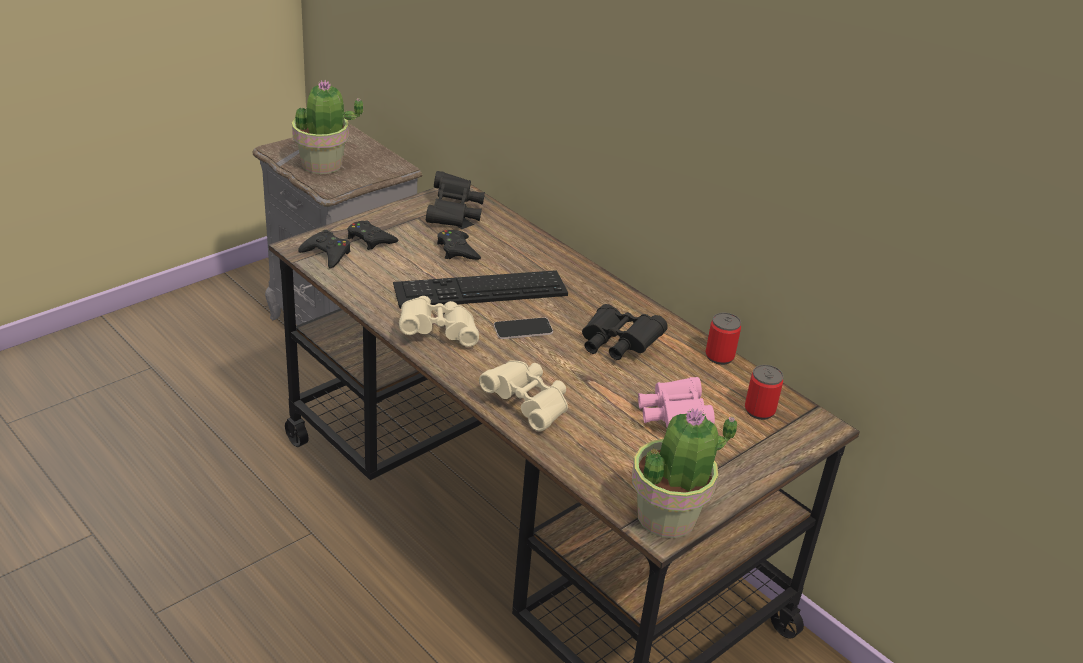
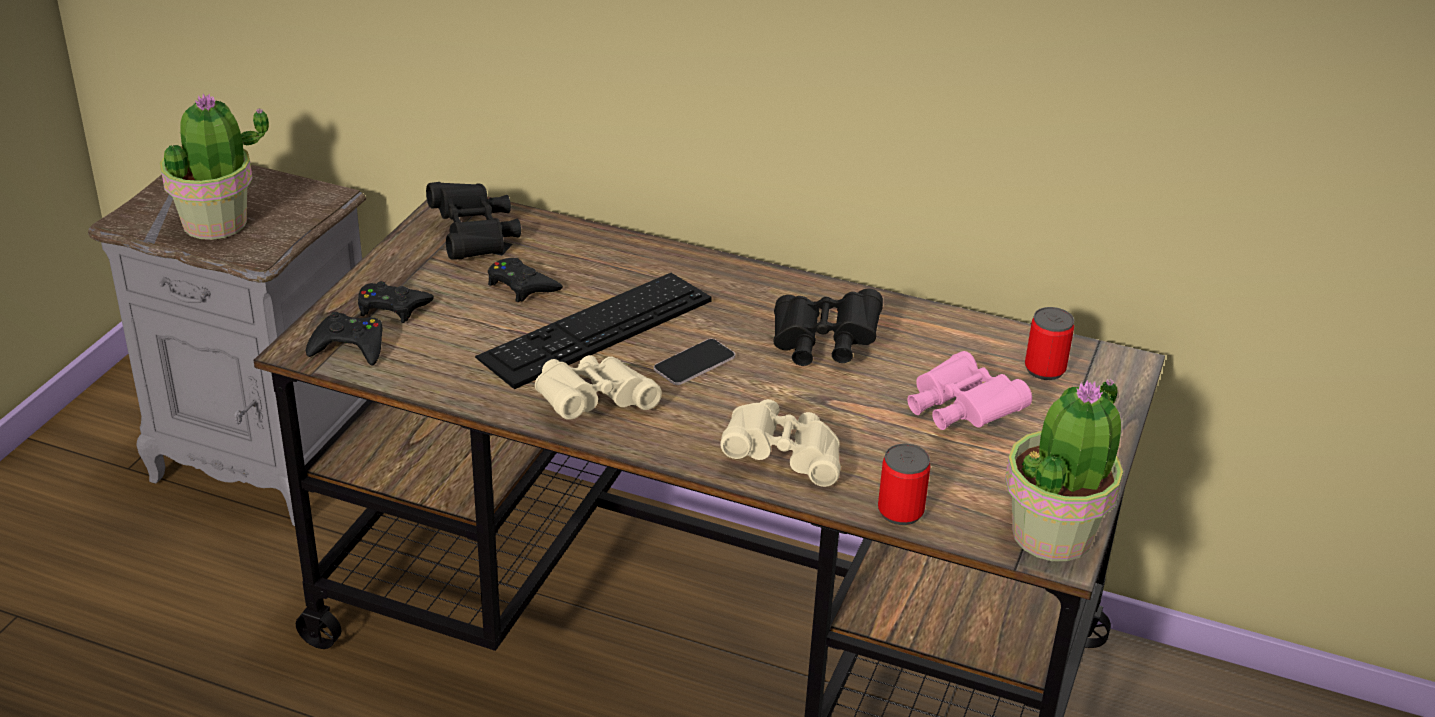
camera: 25 degrees left, 0 degrees up
can [706,313,741,365] -> can moved to [878,444,931,525]

